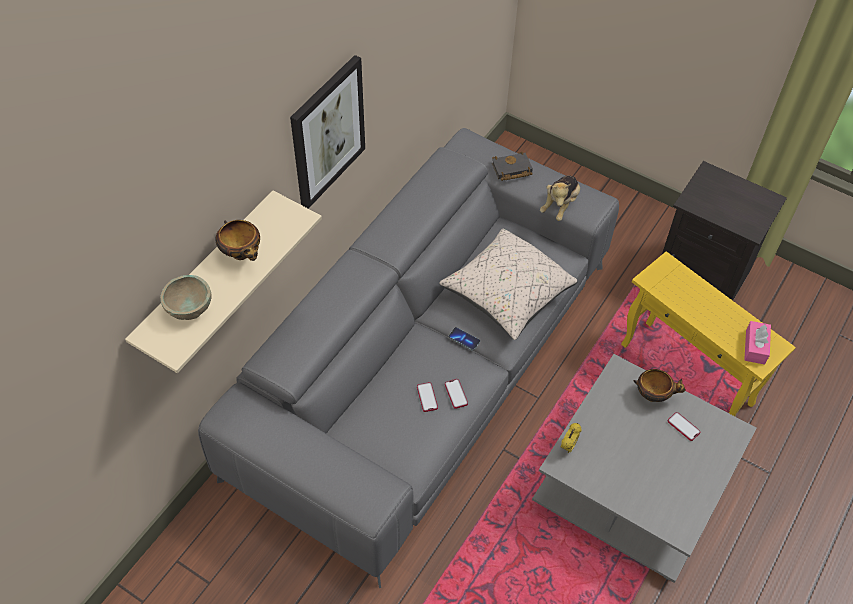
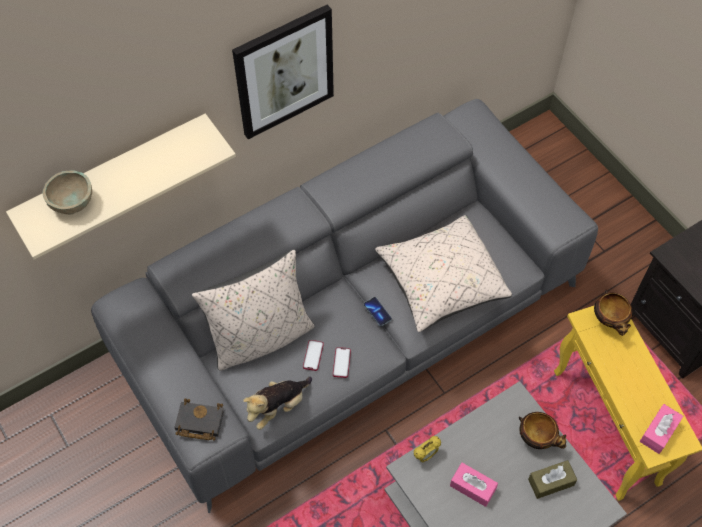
camera: 25 degrees right, 5 degrees up
bowl [215,220,260,261] -> bowl moved to [594,290,633,336]
black book [492,152,533,181] -> black book moved to [174,398,224,441]
plush toy [540,175,580,221] -> plush toy moved to [243,377,312,430]
phone [668,412,700,441] -> brown tissue box [528,460,577,499]
none -> beige pillow [192,249,315,371]
none -> pink tissue box [450,463,498,507]

